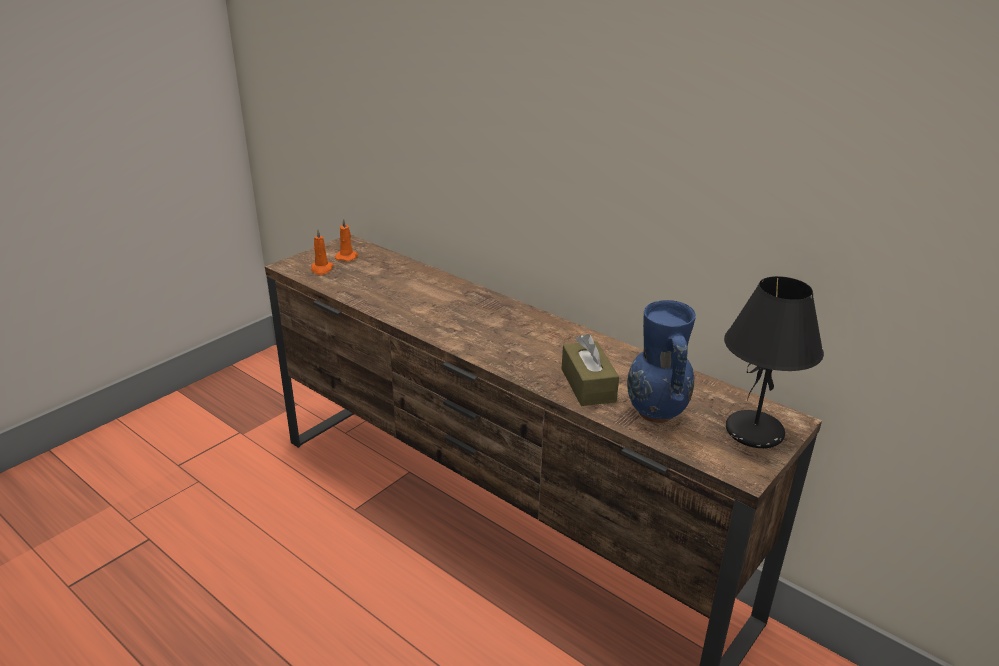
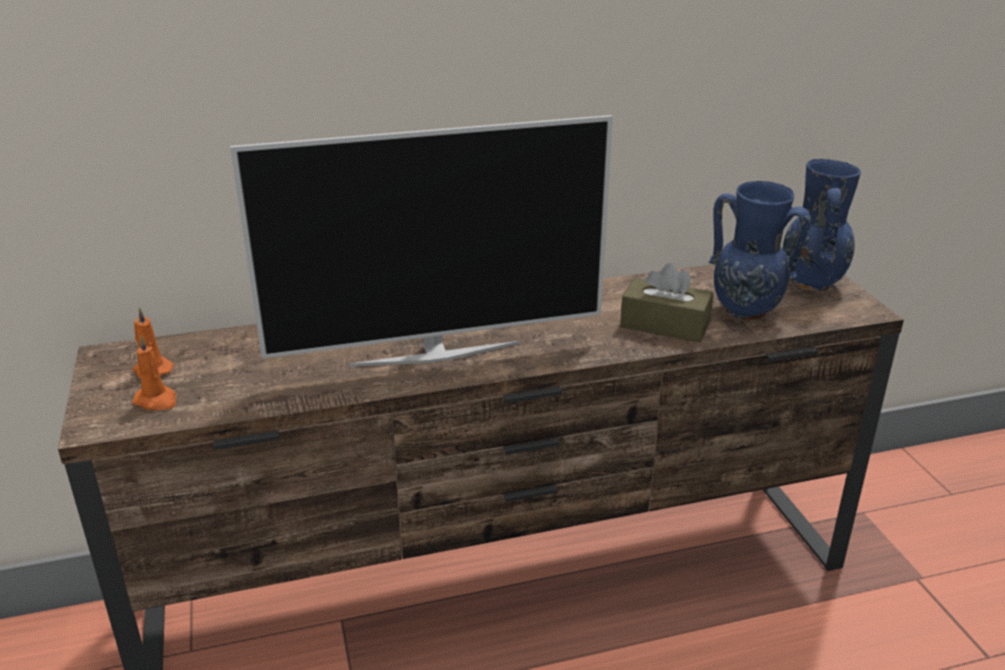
camera: 55 degrees left, 0 degrees up
black table lamp [724,276,824,448] -> blue vase [782,159,861,291]
none -> television [230,115,613,367]

